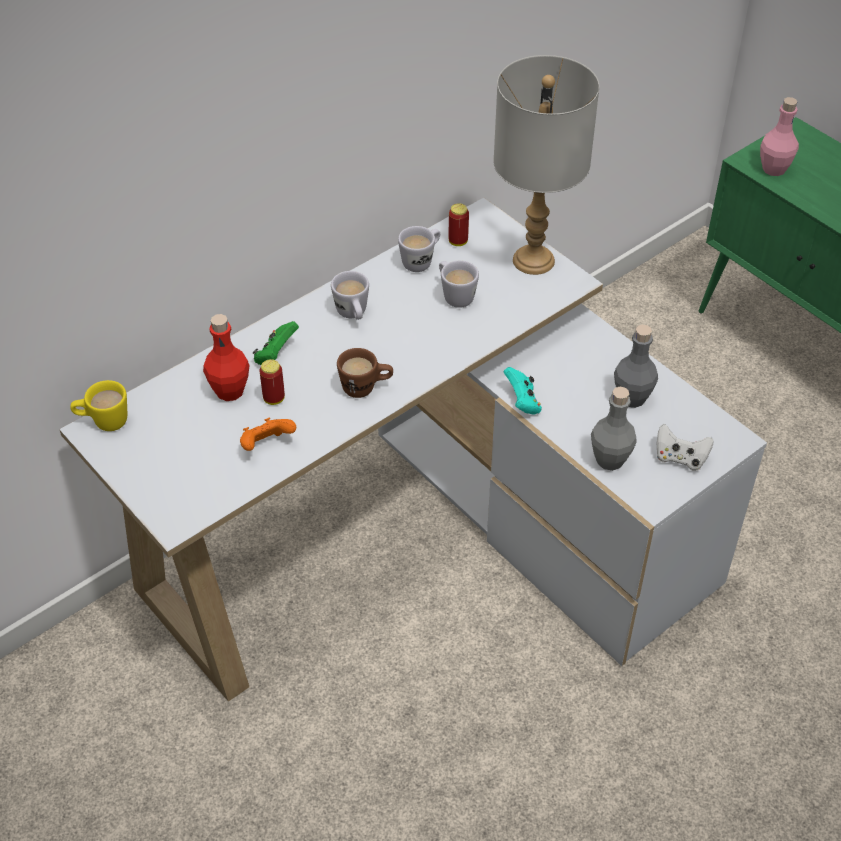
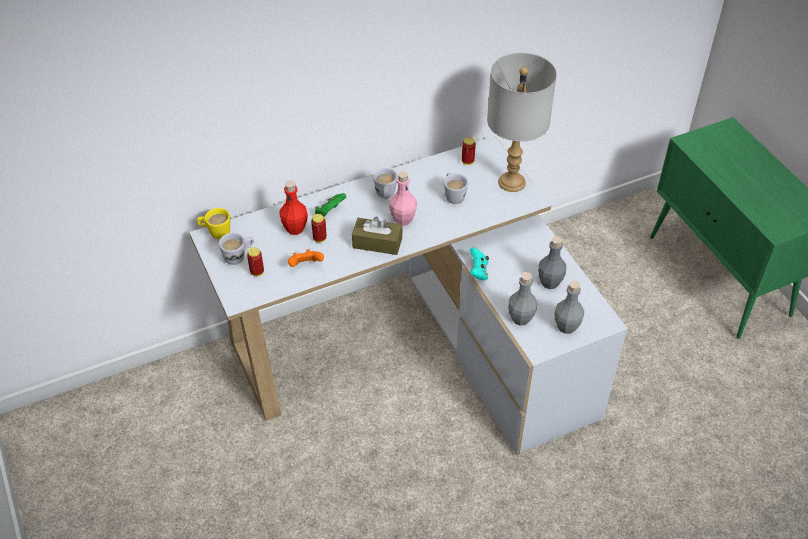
camera: 15 degrees right, 0 degrees up
brown mug [337,348,393,398] -> brown tissue box [352,217,402,255]
white mug [398,226,440,272] -> white mug moved to [219,233,254,265]
white game controller [657,424,714,471] -> grey bottle [554,281,584,334]
pink bottle [760,97,799,176] -> pink bottle moved to [389,171,417,226]
none -> can [247,247,264,276]

